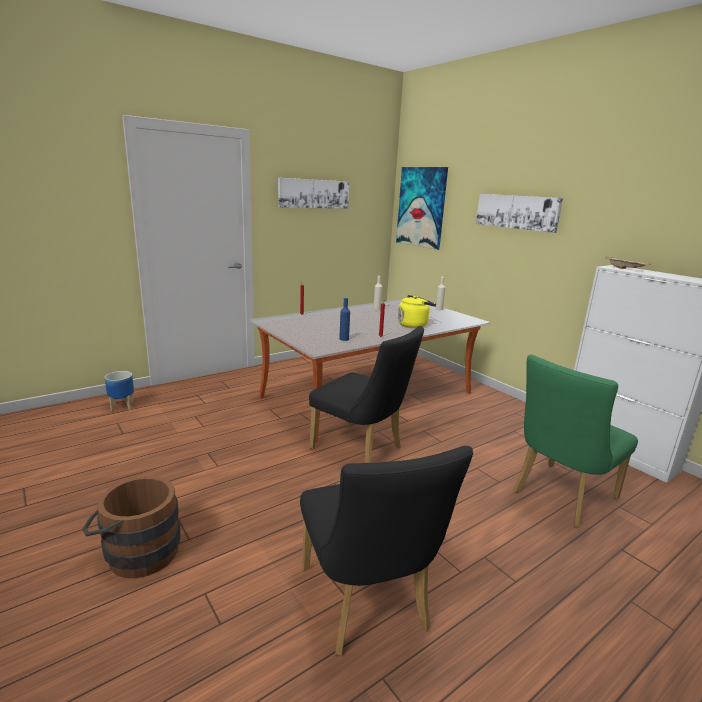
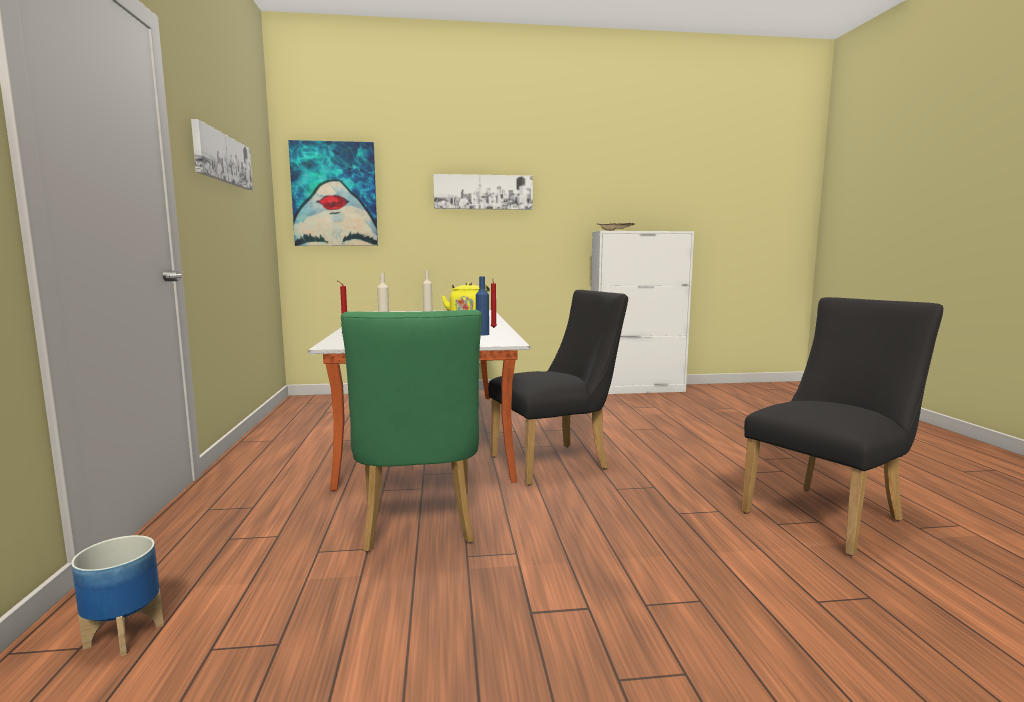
camera: 60 degrees left, 10 degrees down
brown bucket [82,476,181,578] -> none
black chair [300,446,473,656] -> black chair turned 45 degrees counterclockwise [741,297,943,556]
green chair [513,355,638,527] -> green chair moved to [341,310,482,552]

